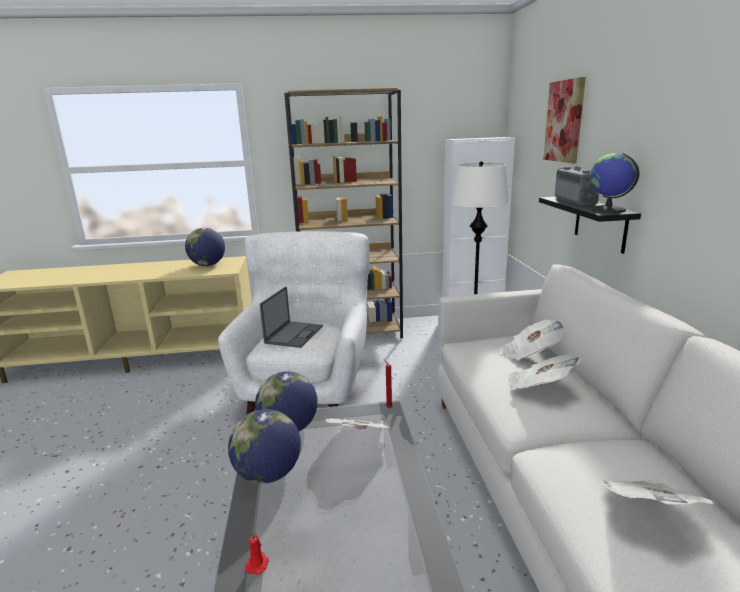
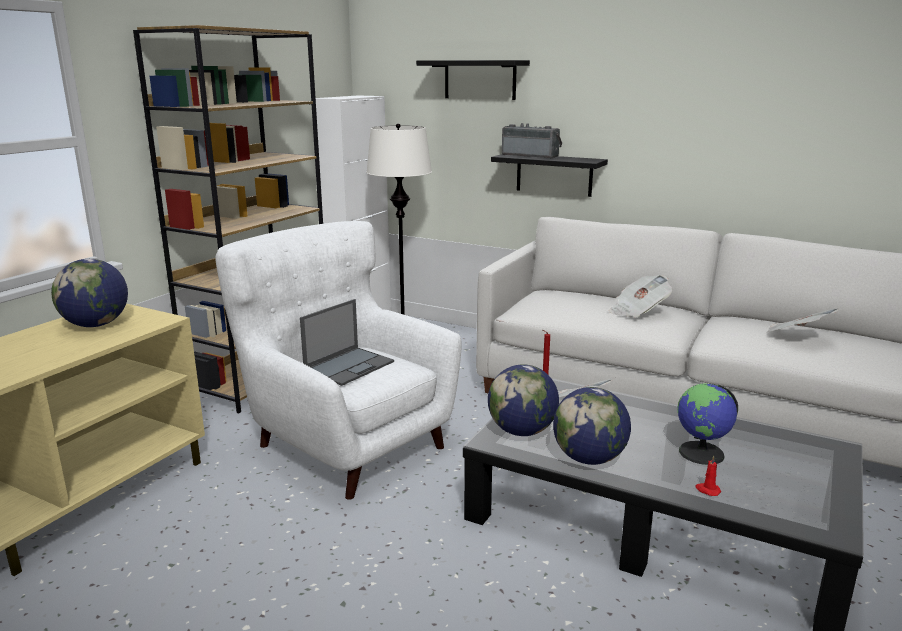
camera: 55 degrees left, 0 degrees up
laptop [260,286,323,348] -> laptop turned 75 degrees clockwise [300,299,394,386]
newspaper [499,319,564,361] -> none
picture [543,77,586,163] -> black shelf [416,60,530,100]
globe [590,153,640,213] -> globe moved to [677,383,738,465]

